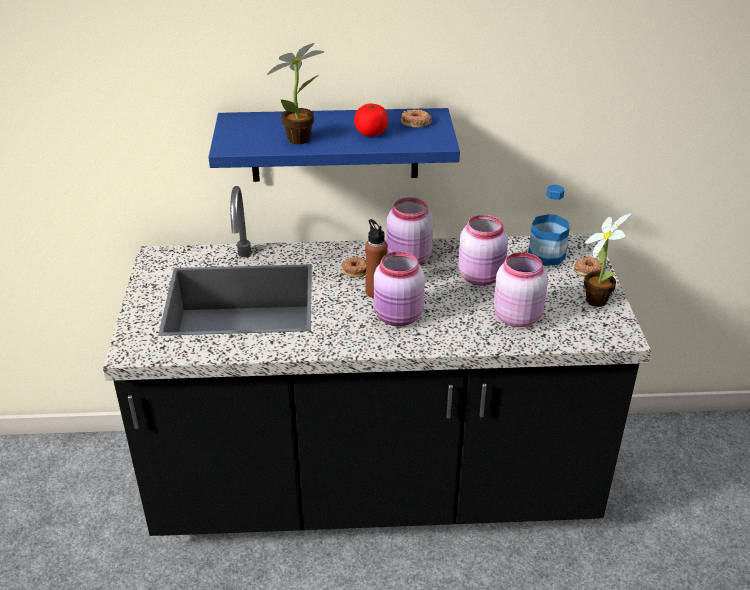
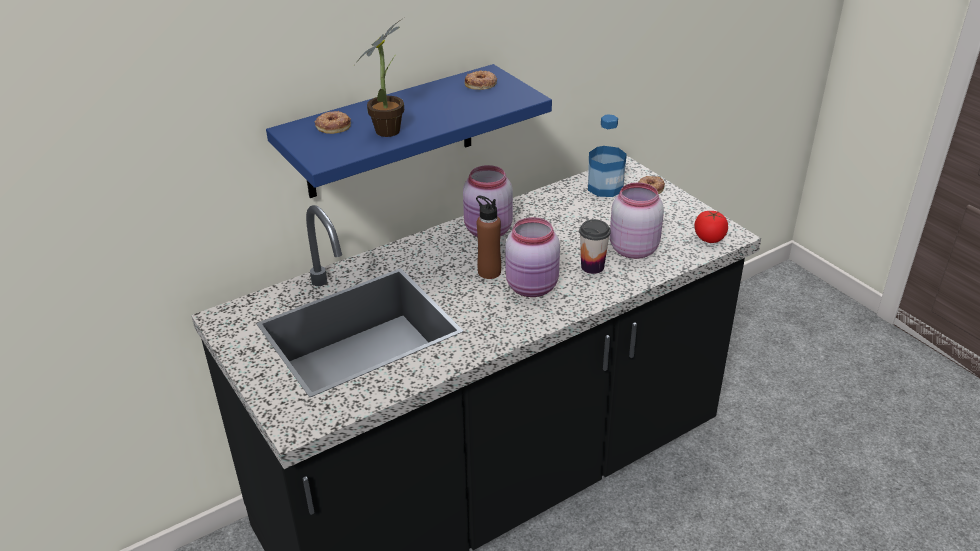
camera: 30 degrees left, 0 degrees up
donut [342,257,366,277] -> donut moved to [315,111,351,134]
tomato [354,104,388,136] -> tomato moved to [694,211,728,243]
pink jar [458,215,508,286] -> none
potted plant [584,213,632,307] -> none
none -> cup [579,219,611,274]

